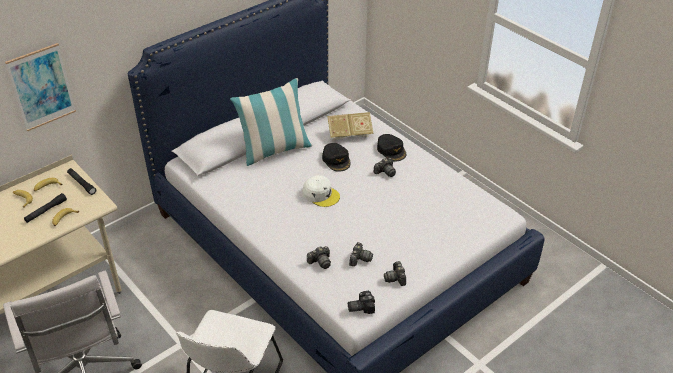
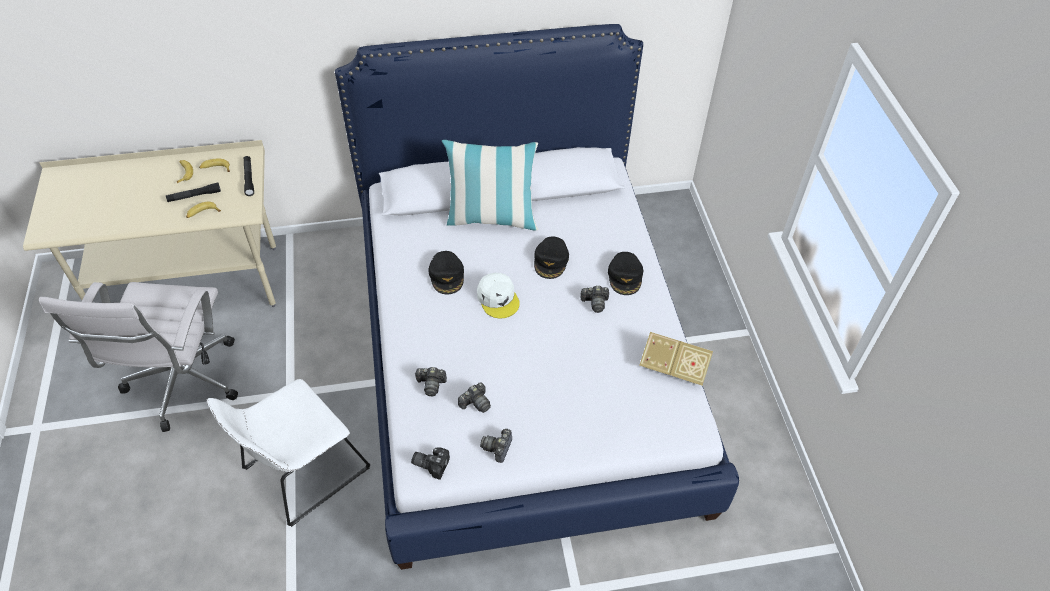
camera: 30 degrees right, 10 degrees up
picture [5,43,76,131] -> none
book [327,112,374,141] -> book moved to [639,332,713,386]
none -> black cap [429,251,464,294]

